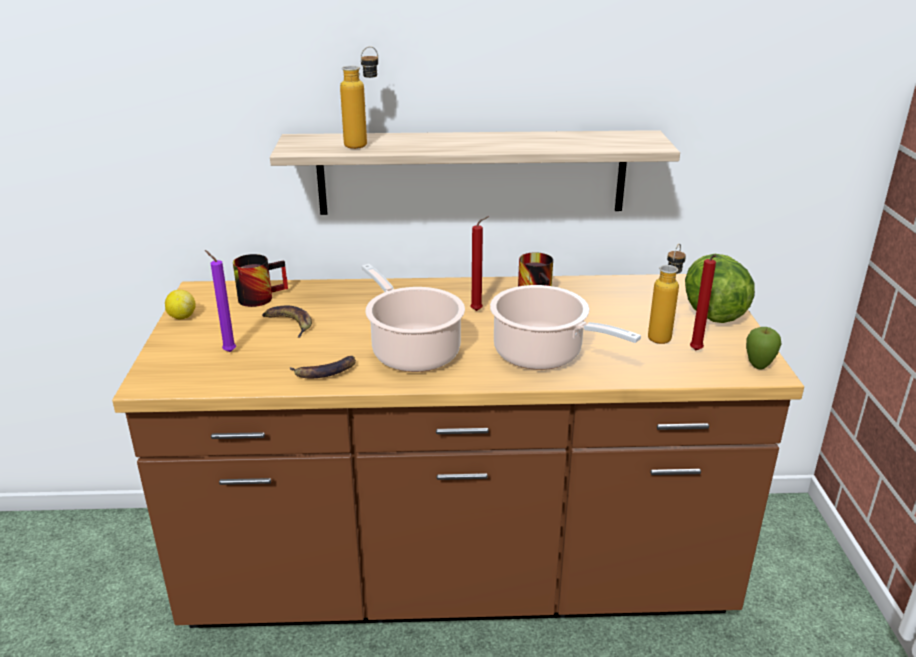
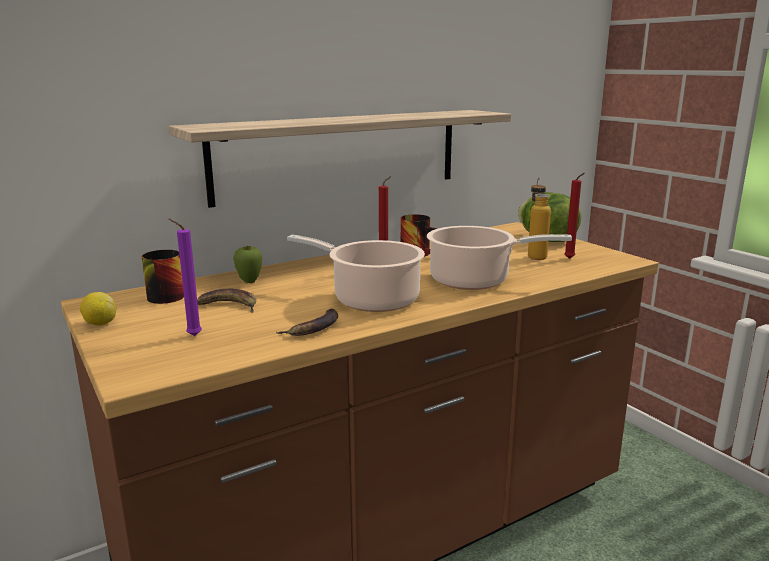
camera: 30 degrees left, 10 degrees down
bottle [340,46,378,149] -> none
apple [746,327,782,370] -> apple moved to [233,246,262,283]

